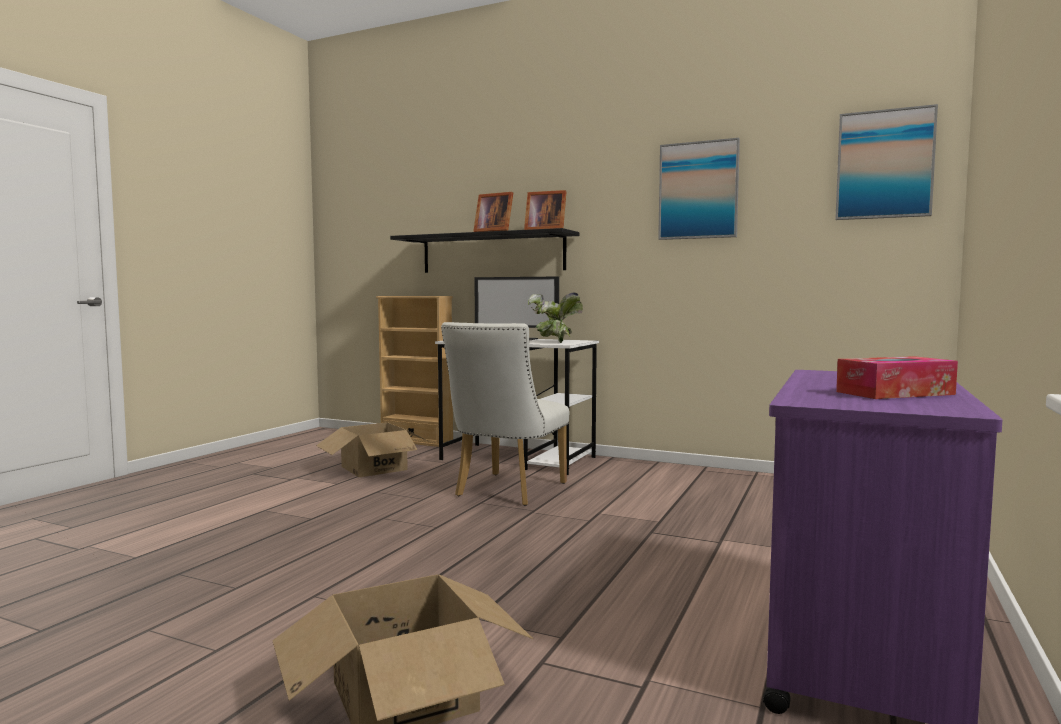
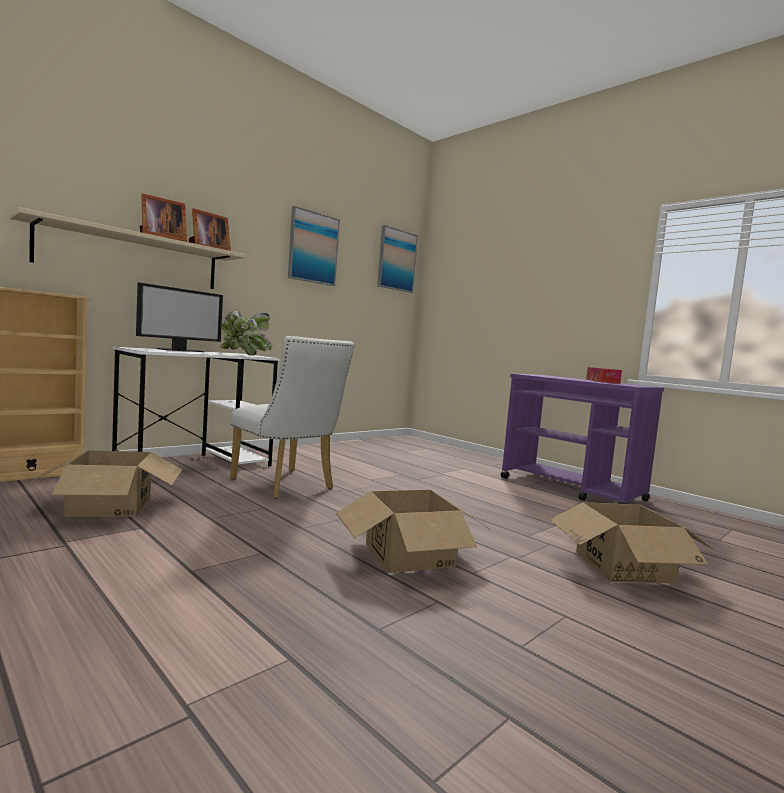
camera: 70 degrees left, 0 degrees up
black shelf [390,228,579,273] -> beige shelf [10,207,246,289]
none -> cardboard box [336,490,489,573]

